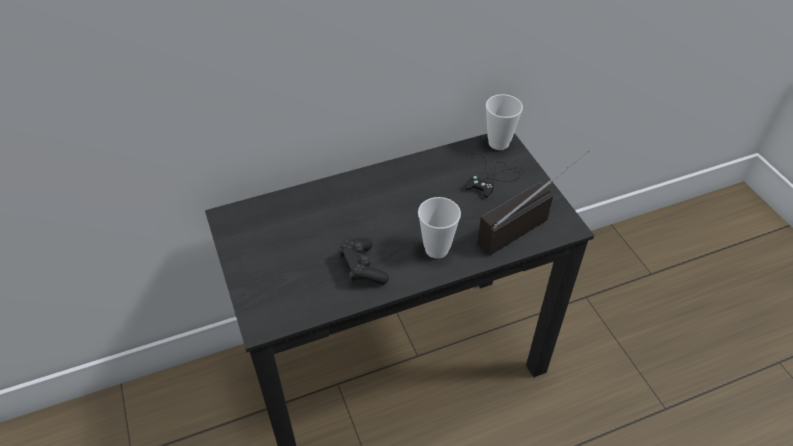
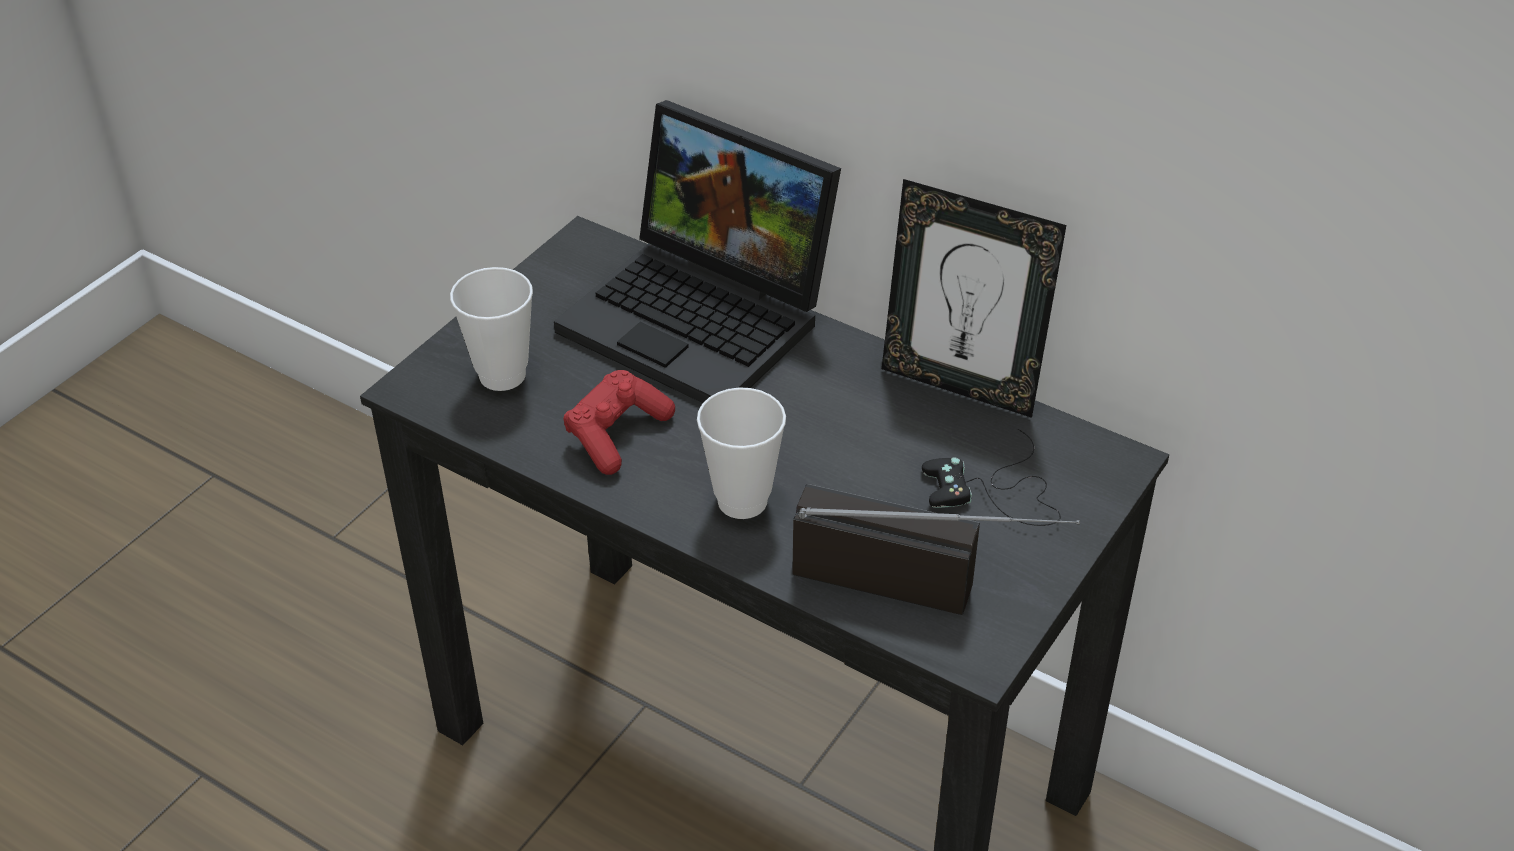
camera: 55 degrees right, 5 degrees down
black game controller [338,238,389,285] -> red game controller [563,370,675,475]
cup [486,94,523,150] -> cup moved to [450,267,533,391]
none -> laptop [554,100,841,403]
none -> picture frame [882,179,1066,418]

